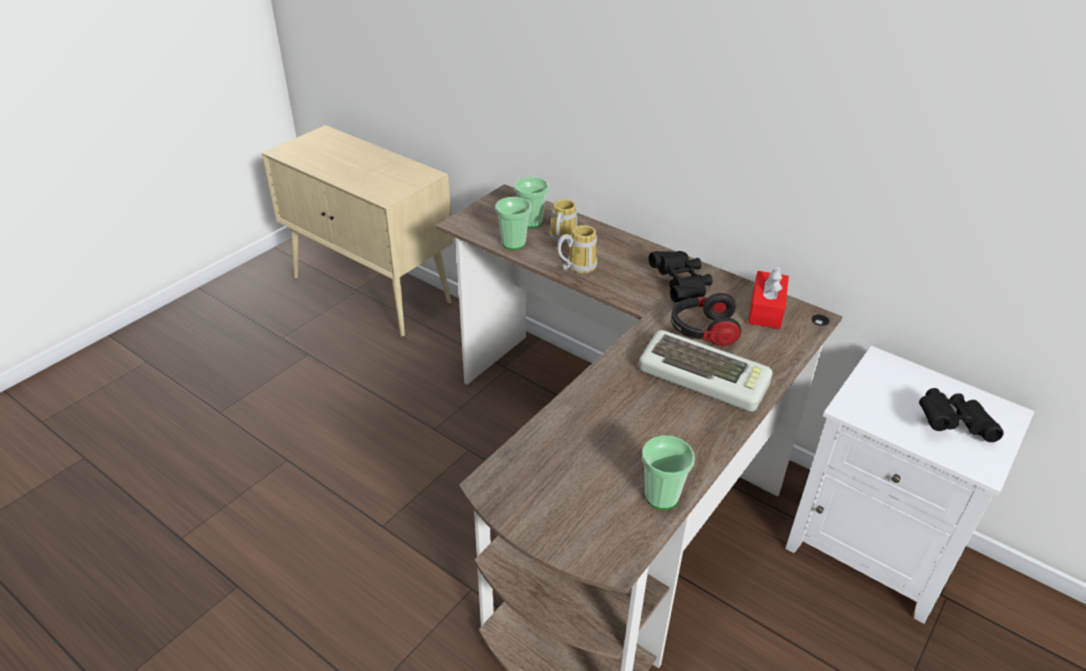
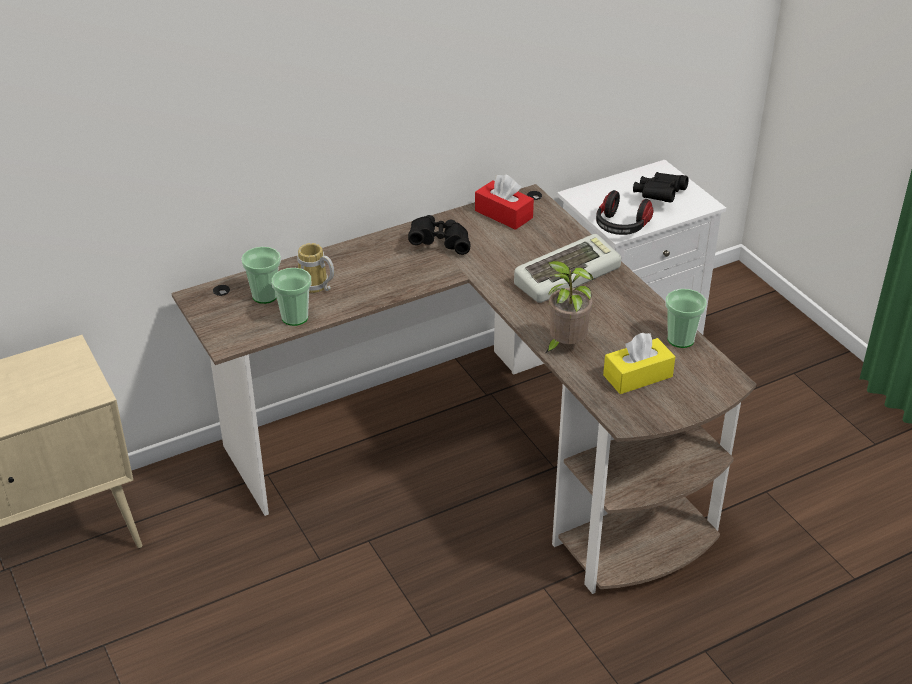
camera: 65 degrees left, 0 degrees up
mug [557,225,597,273] -> none
headphones [671,293,741,346] -> headphones moved to [596,190,653,235]
none -> potted plant [544,261,594,354]
none -> yellow tissue box [603,333,675,394]

